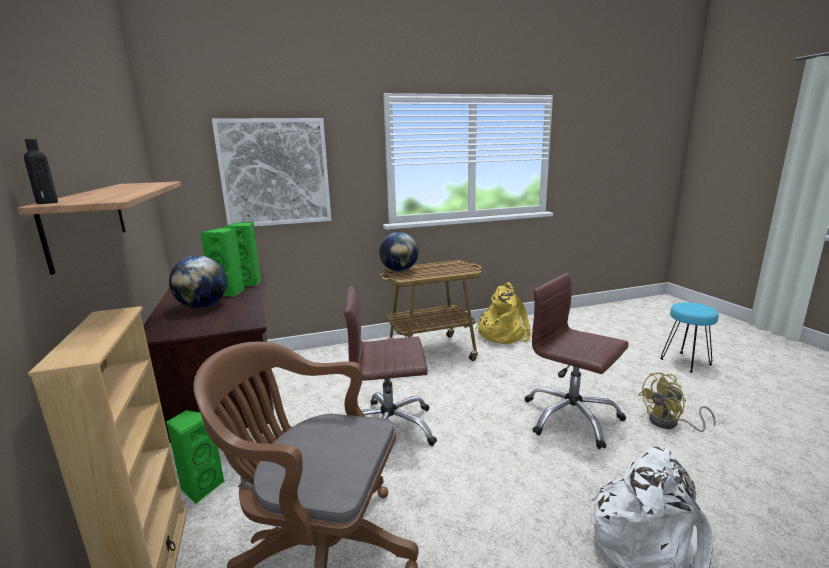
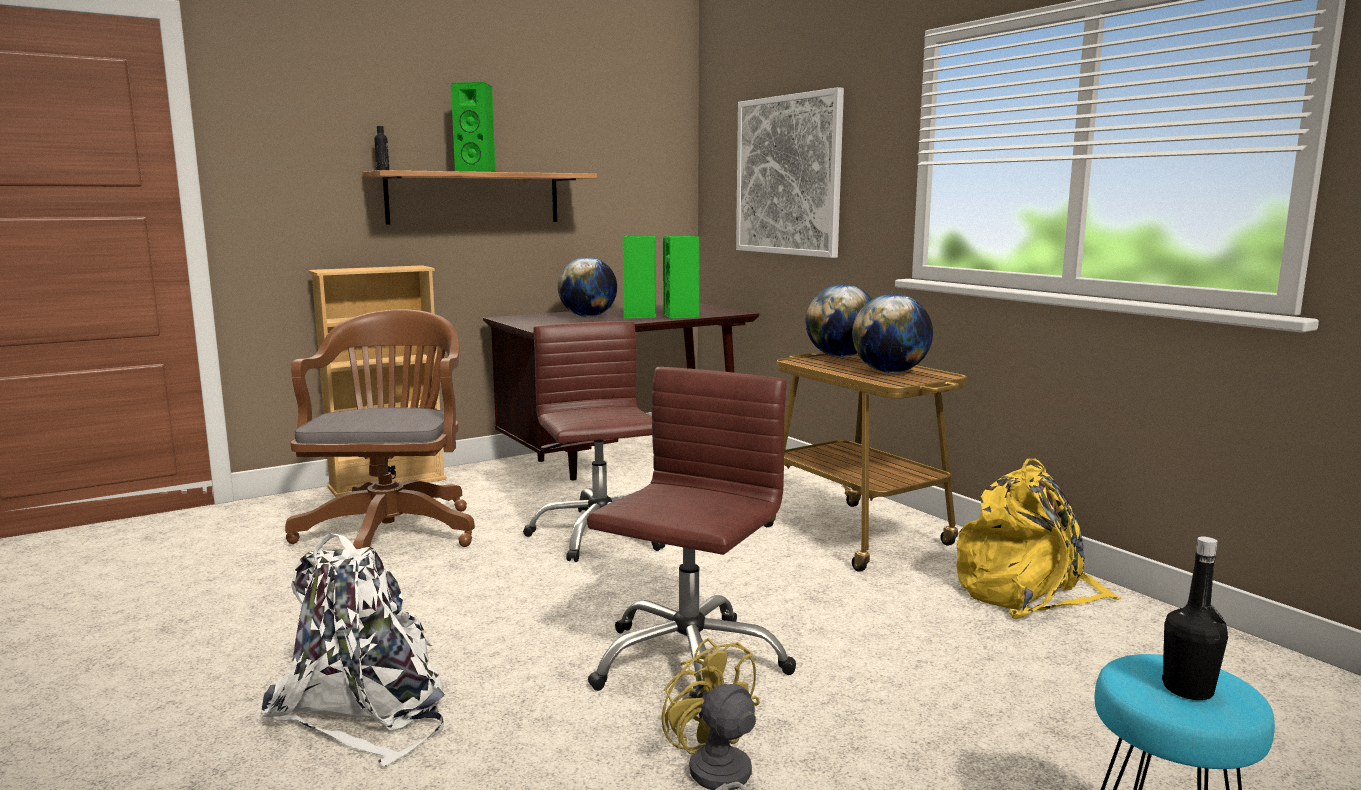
camera: 75 degrees right, 5 degrees down
green speaker [166,410,224,504] -> green speaker moved to [451,82,495,172]
none -> globe [852,294,933,373]
none -> black bottle [1162,536,1228,700]

